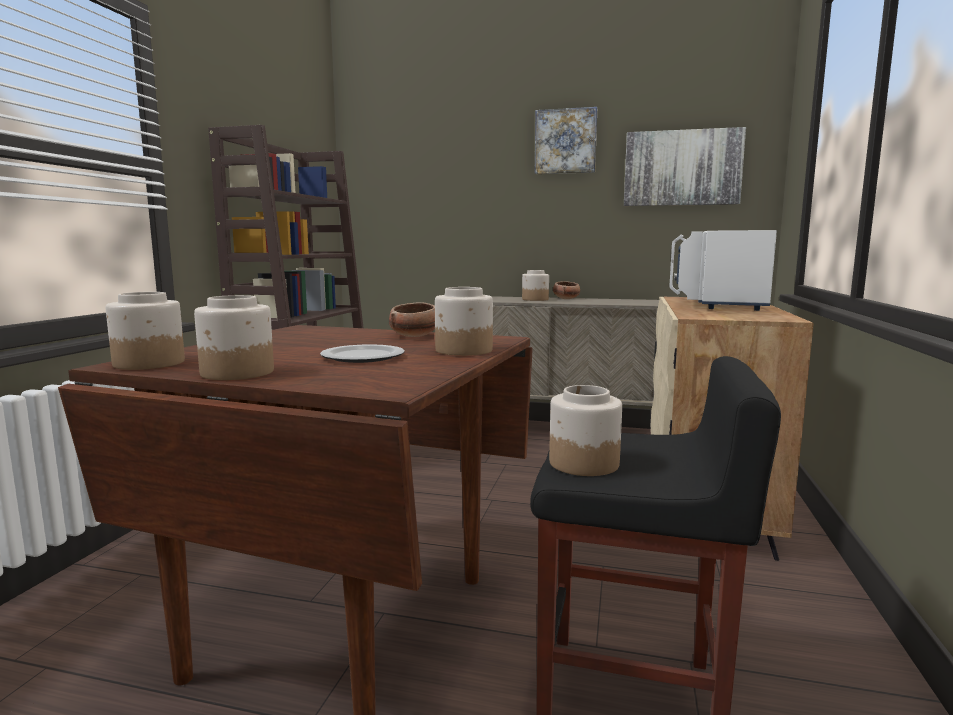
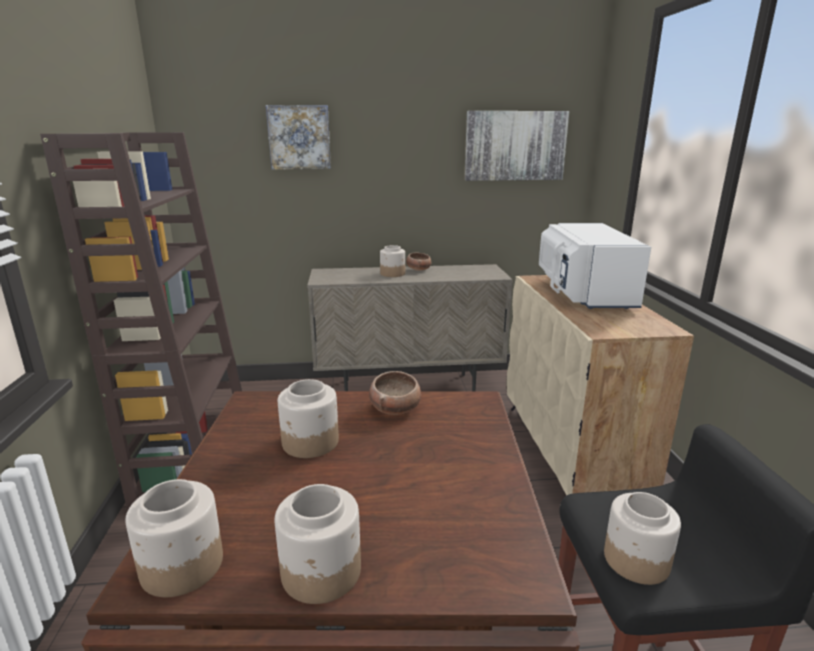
camera: 20 degrees left, 10 degrees up
plate [320,344,404,363] -> none
jar [435,287,493,356] -> jar moved to [278,379,339,458]
picture [535,107,597,174] -> picture moved to [266,105,331,170]

